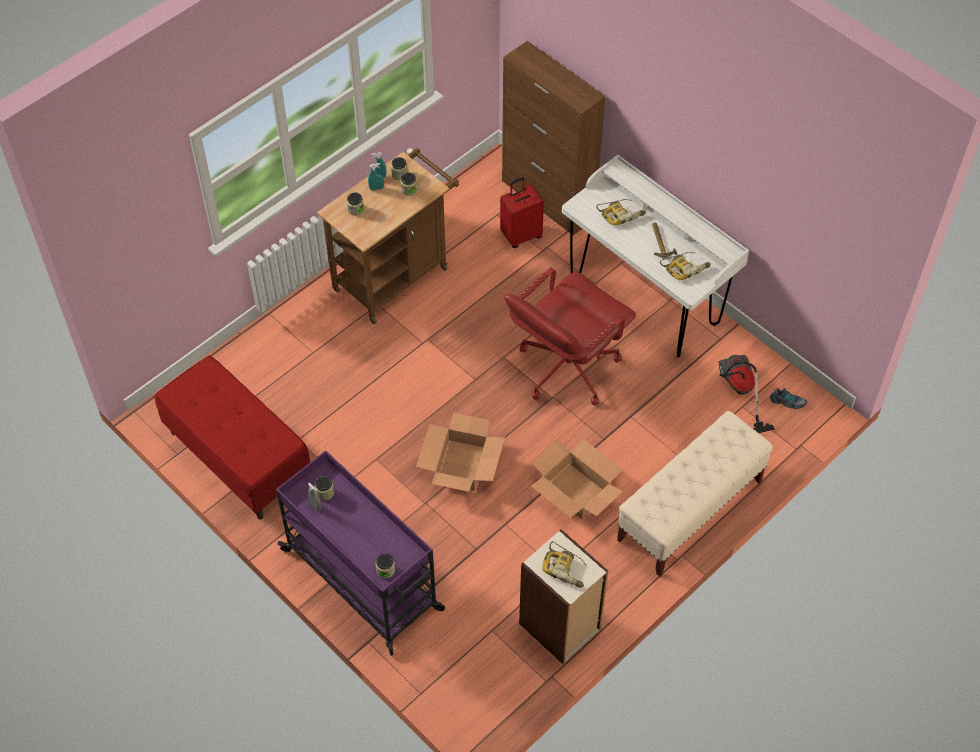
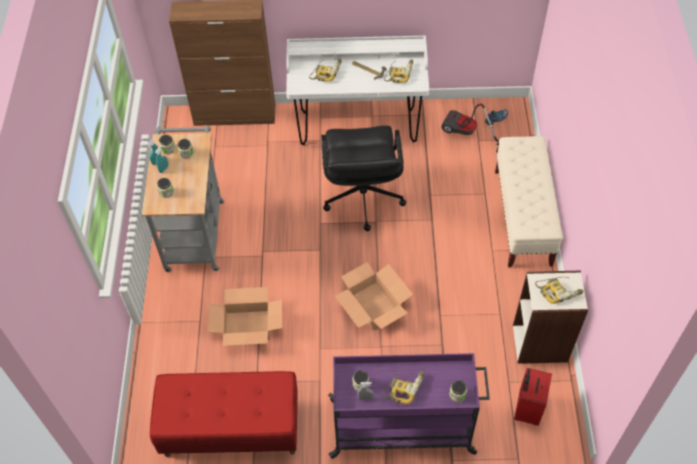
camera: 45 degrees left, 0 degrees up
brown cart [317,148,459,324] -> grey cart [142,125,224,272]
red suitcase [500,177,544,248] -> red suitcase moved to [514,368,552,426]
red office chair [504,268,636,405] -> black office chair [321,126,406,231]
cardboard box [531,439,623,519] -> cardboard box moved to [208,287,282,346]
none -> power drill [382,369,425,404]

